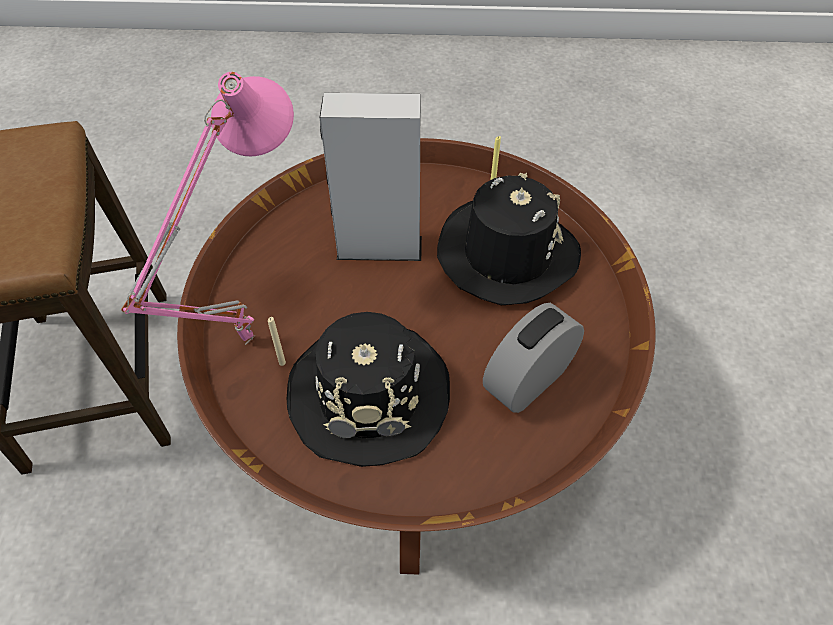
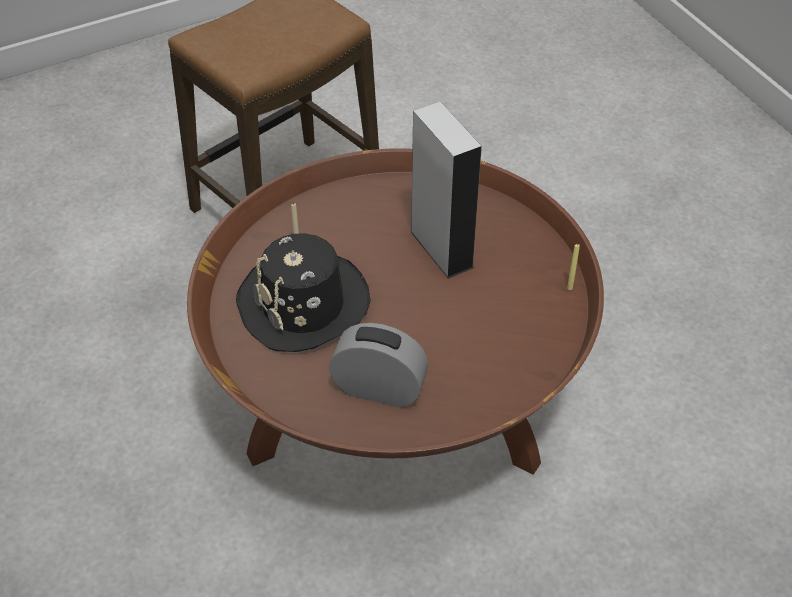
camera: 60 degrees right, 5 degrees down
pink table lamp [121,72,294,345] -> none
black hat [437,173,581,305] -> none

